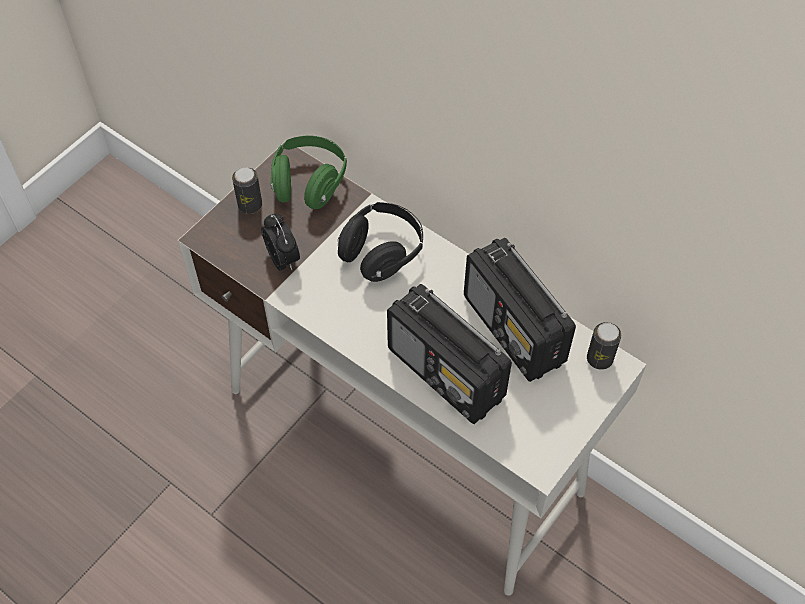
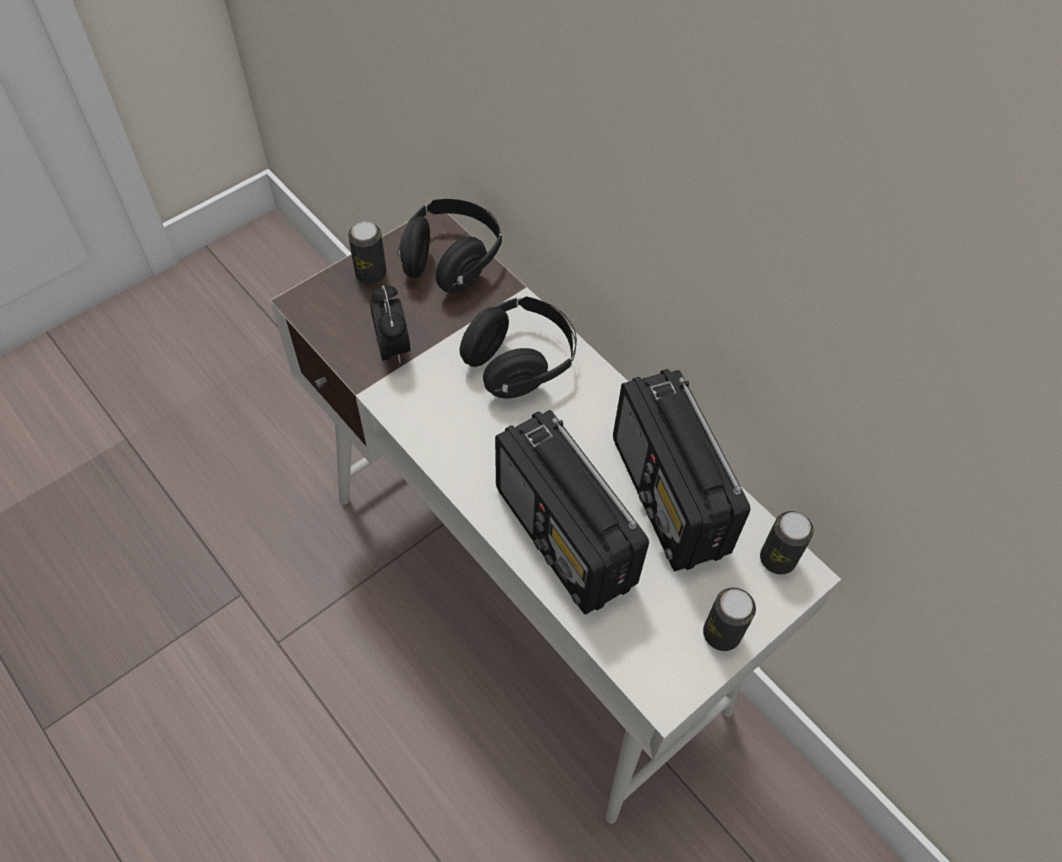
camera: 10 degrees right, 0 degrees up
green headphones [271,136,347,209] -> black headphones [398,199,502,293]
none -> can [703,587,756,651]

